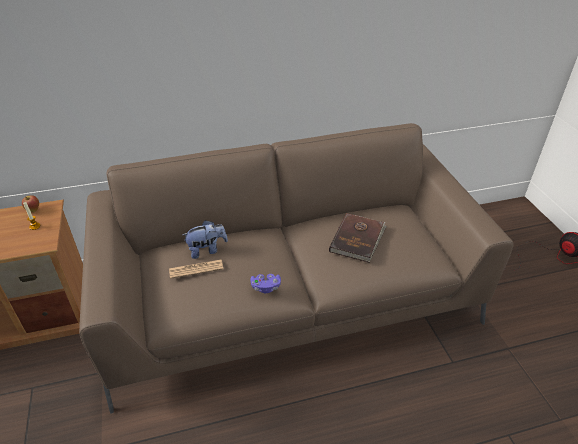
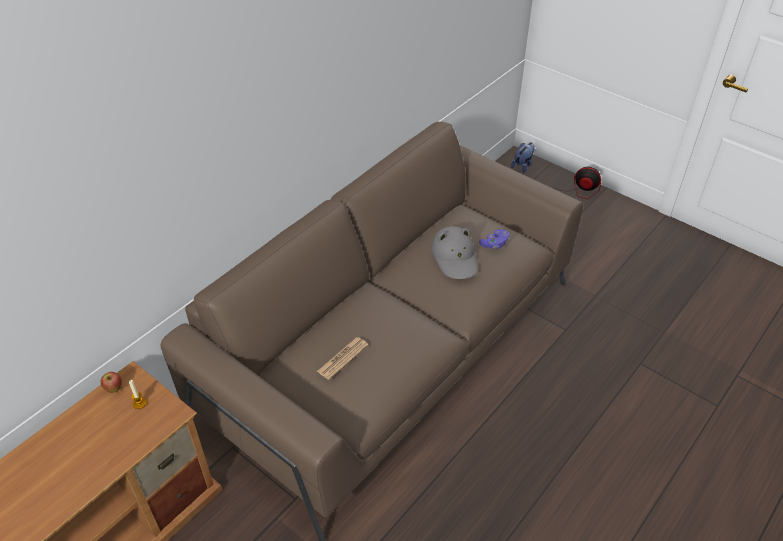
camera: 35 degrees left, 5 degrees up
plush toy [182,220,228,259] -> plush toy moved to [511,142,535,173]
purple game controller [251,274,281,293] -> purple game controller moved to [479,229,510,249]
brown book [329,213,387,263] -> grey hat [432,226,478,279]

